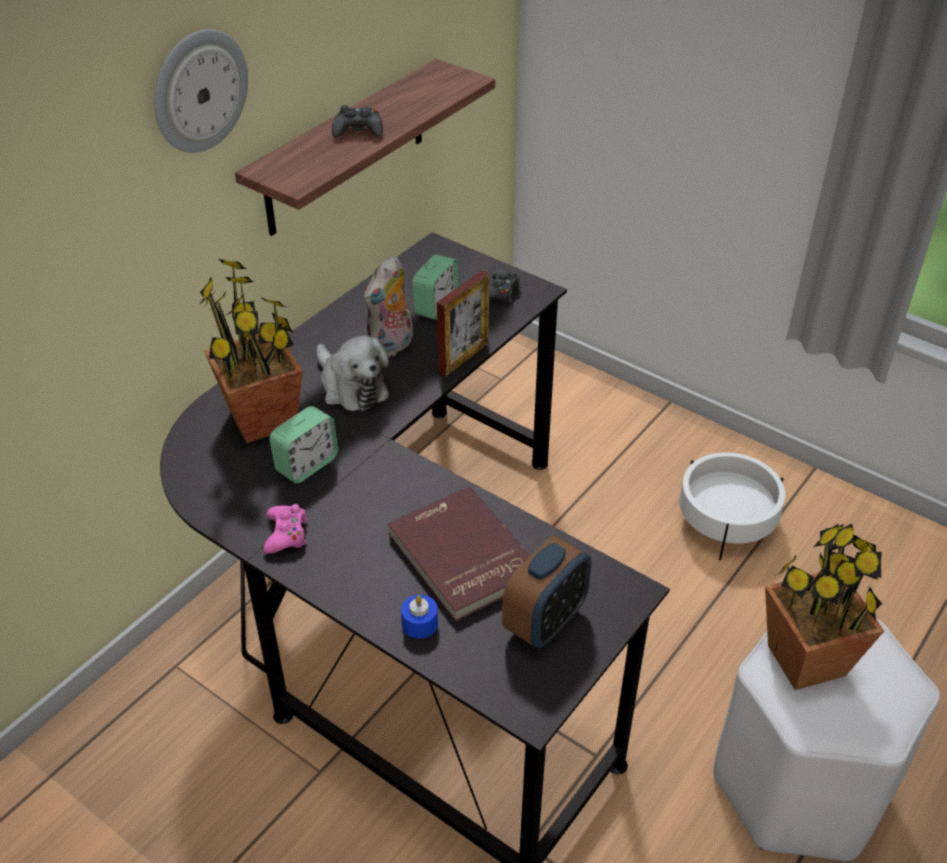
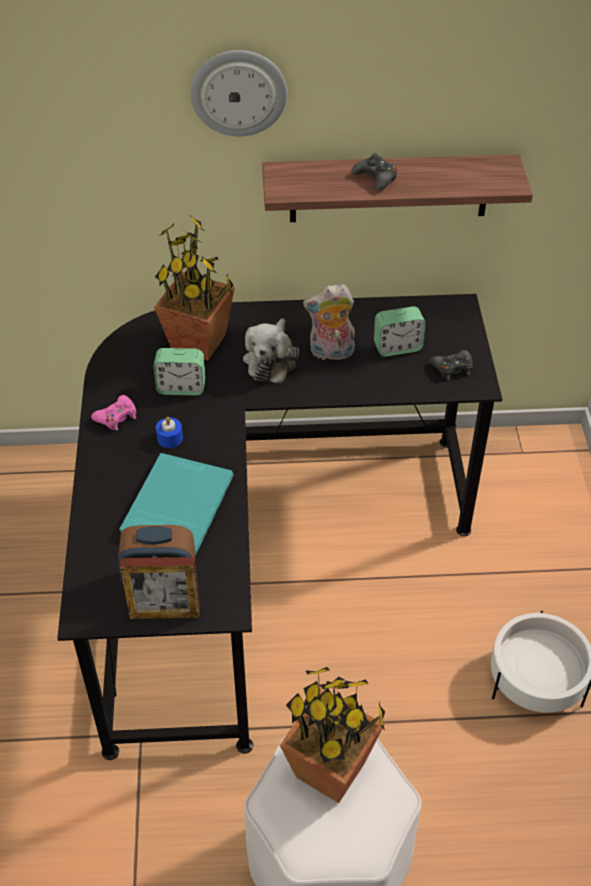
camera: 50 degrees right, 5 degrees up
red book [387,487,530,621] -> turquoise book [119,453,233,556]
blue candle [401,595,438,639] -> blue candle moved to [156,417,183,448]
picture frame [437,270,489,377] -> picture frame moved to [120,557,200,619]

